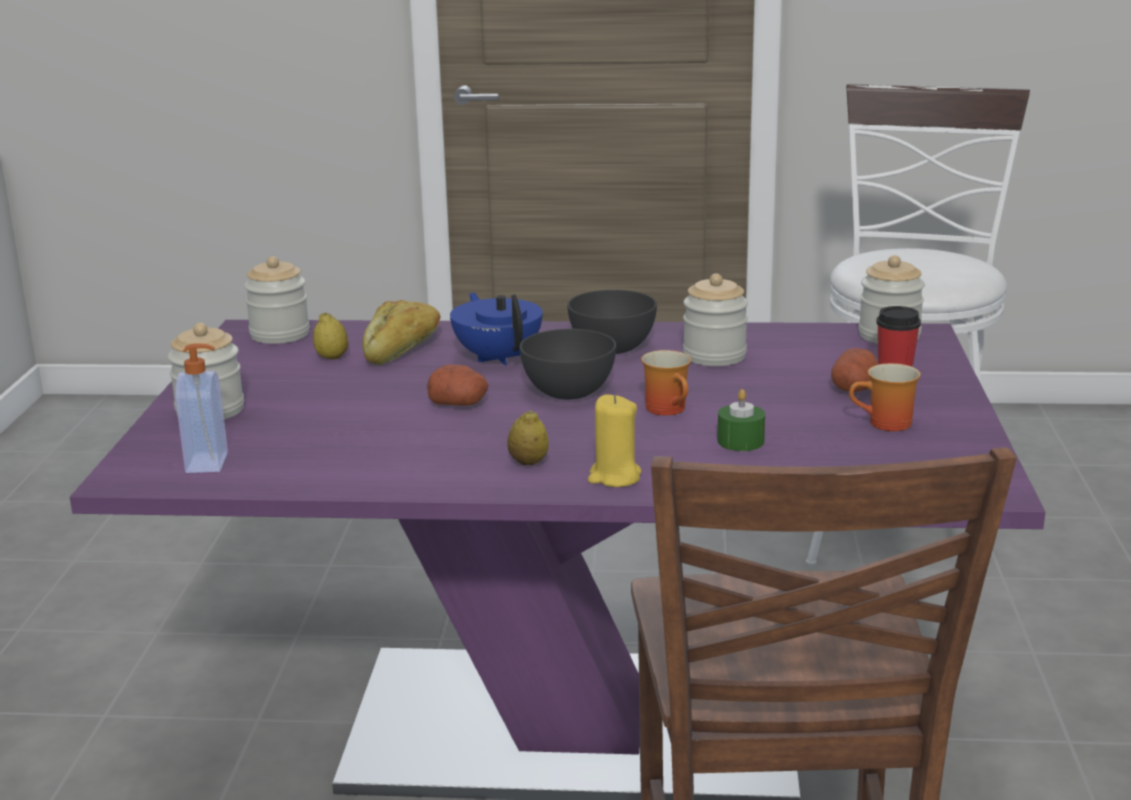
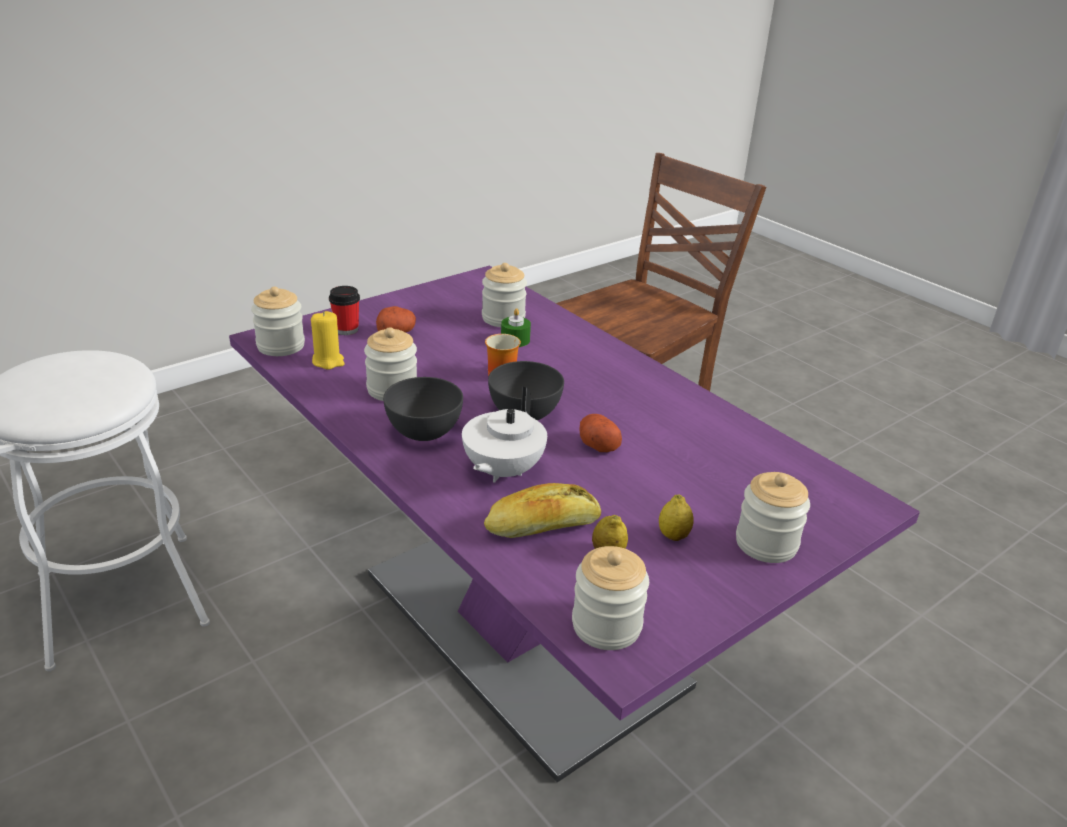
camera: 135 degrees left, 10 degrees up
soap dispenser [175,343,228,473] -> none
blue teapot [450,293,543,366] -> white teapot [462,387,547,483]
lemon [507,410,549,465] -> lemon moved to [659,494,694,541]
yellow candle [588,394,642,487] -> yellow candle moved to [311,311,345,370]
mug [849,363,921,431] -> none
none -> jar [482,263,527,327]

